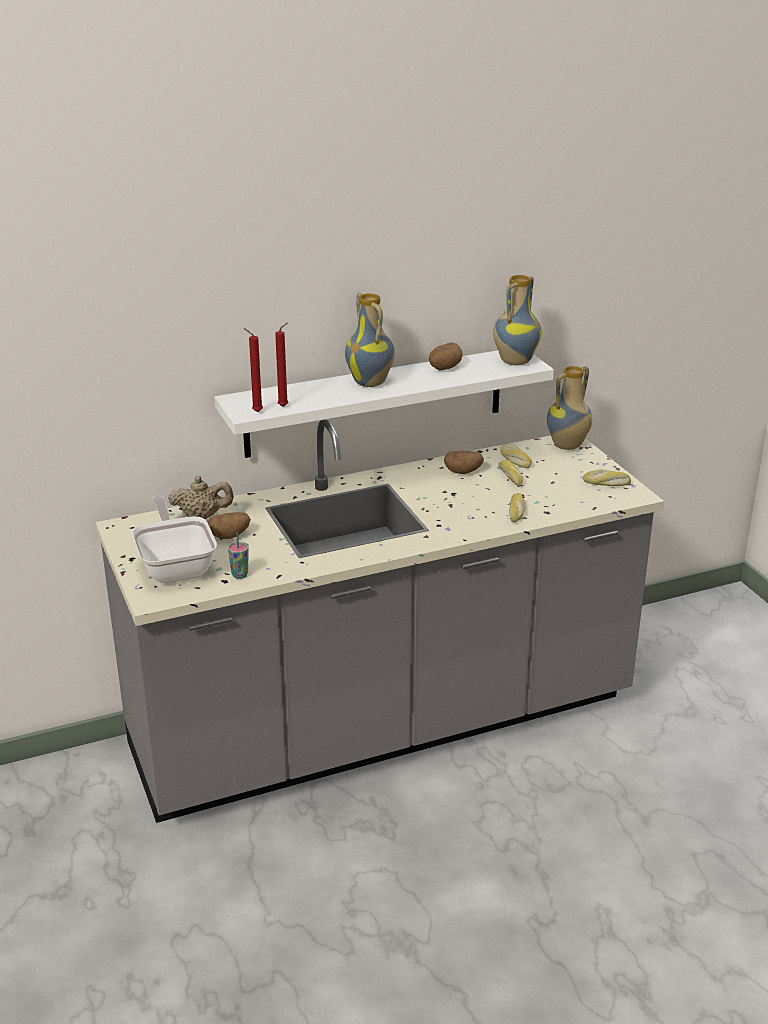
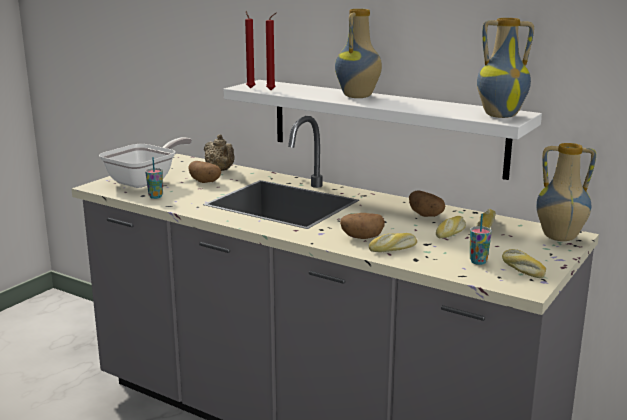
camera: 55 degrees right, 10 degrees down
potato [429,342,463,371] -> potato moved to [340,213,385,239]
none -> cup [470,214,492,265]

